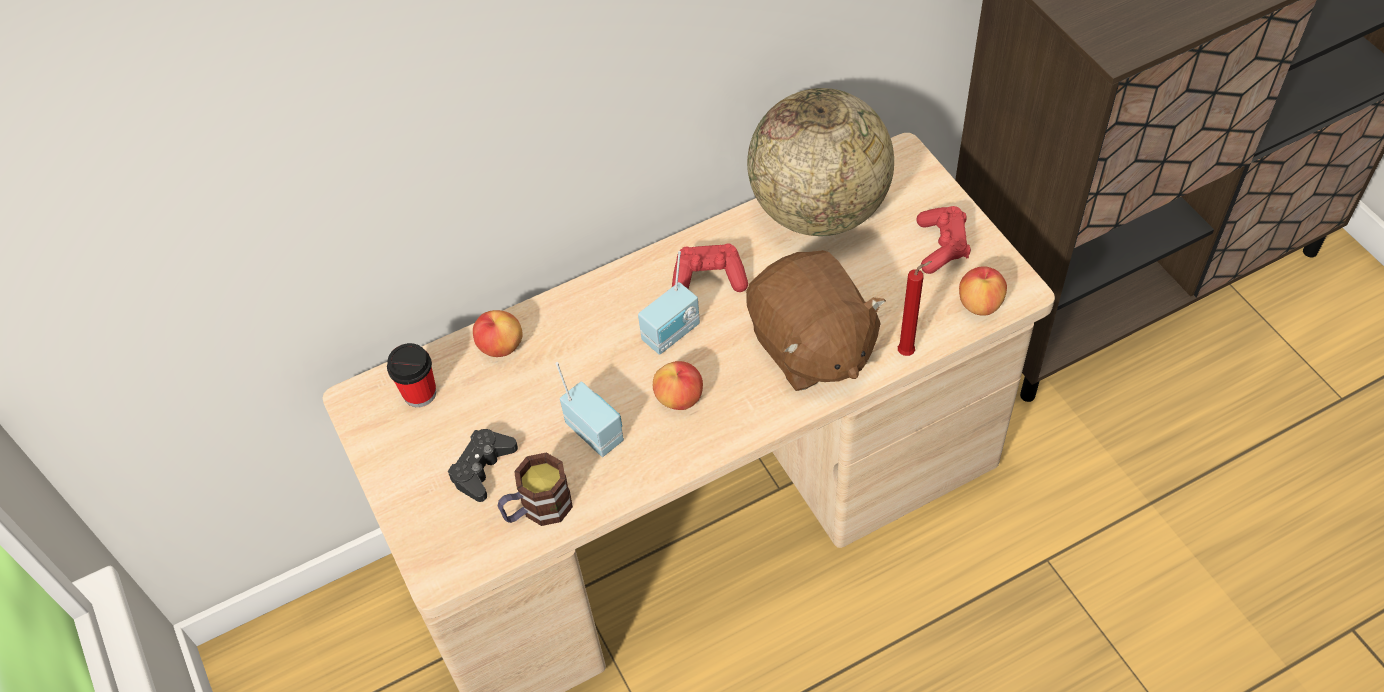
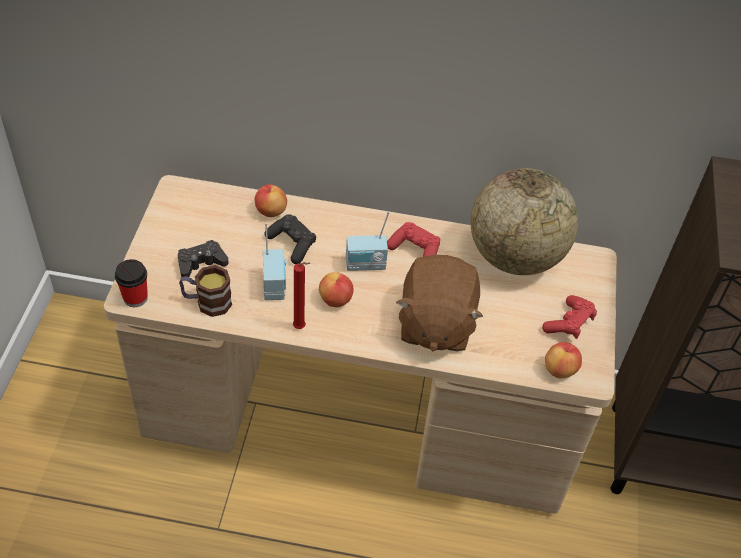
camera: 30 degrees right, 5 degrees down
cup [387,343,437,407] -> cup moved to [115,259,148,307]
red candle [898,261,932,356] -> red candle moved to [293,262,310,329]
none -> black game controller [264,214,316,264]

